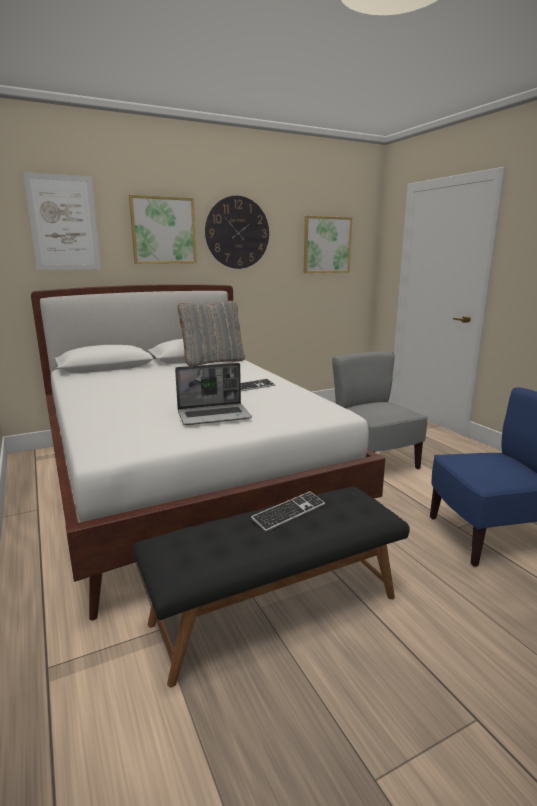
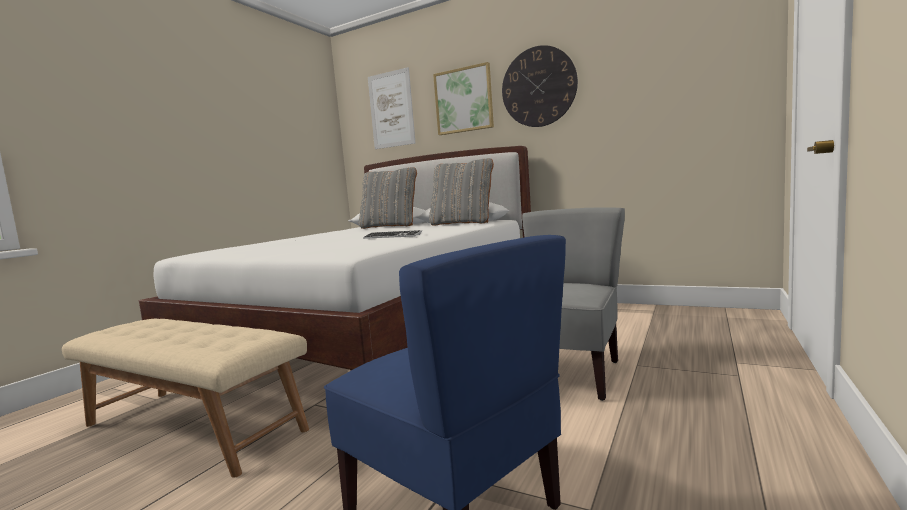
camera: 55 degrees right, 10 degrees down
black bench [133,487,410,687] -> beige bench [62,319,309,478]
laptop [175,363,252,425] -> none
keyboard [251,491,325,532] -> none
picture [304,216,352,273] -> none
none -> grey pillow [359,167,417,229]

